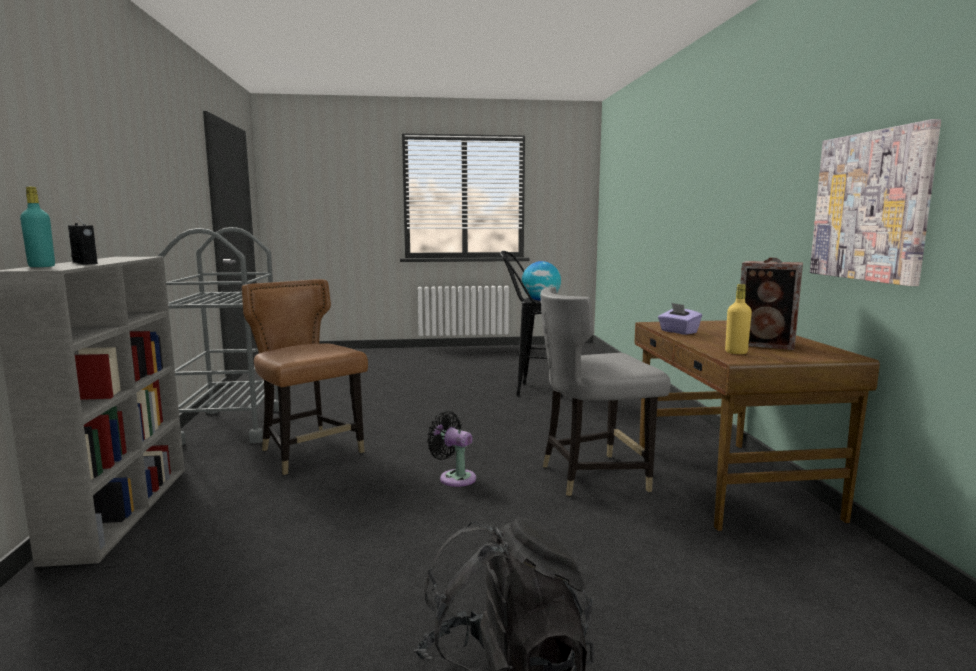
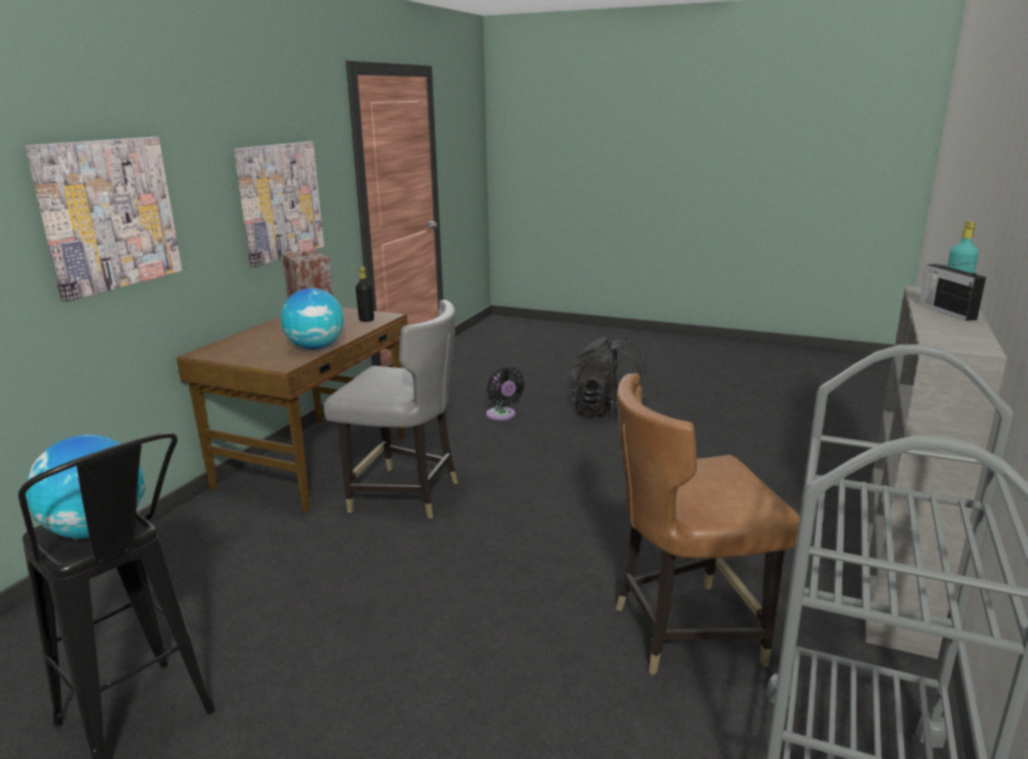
camera: 150 degrees left, 10 degrees up
brown chair [242,279,368,475] -> brown chair turned 90 degrees clockwise [616,373,800,675]
black fan [427,411,476,487] -> black fan moved to [486,367,525,421]
purple tissue box [658,303,702,335] -> globe [281,288,344,349]
yellow bottle [725,284,752,354] -> black bottle [356,267,374,322]
none -> picture [25,137,182,302]

